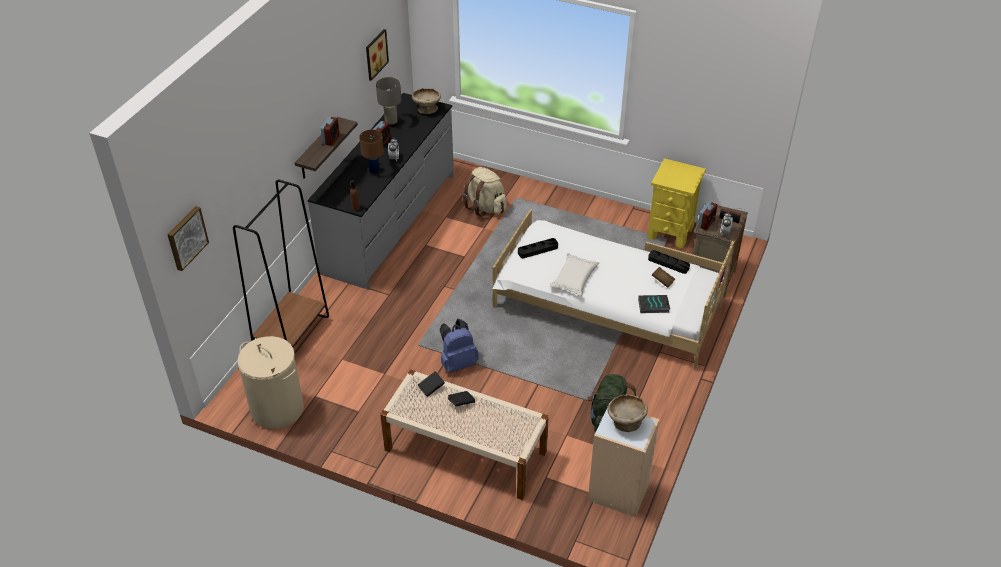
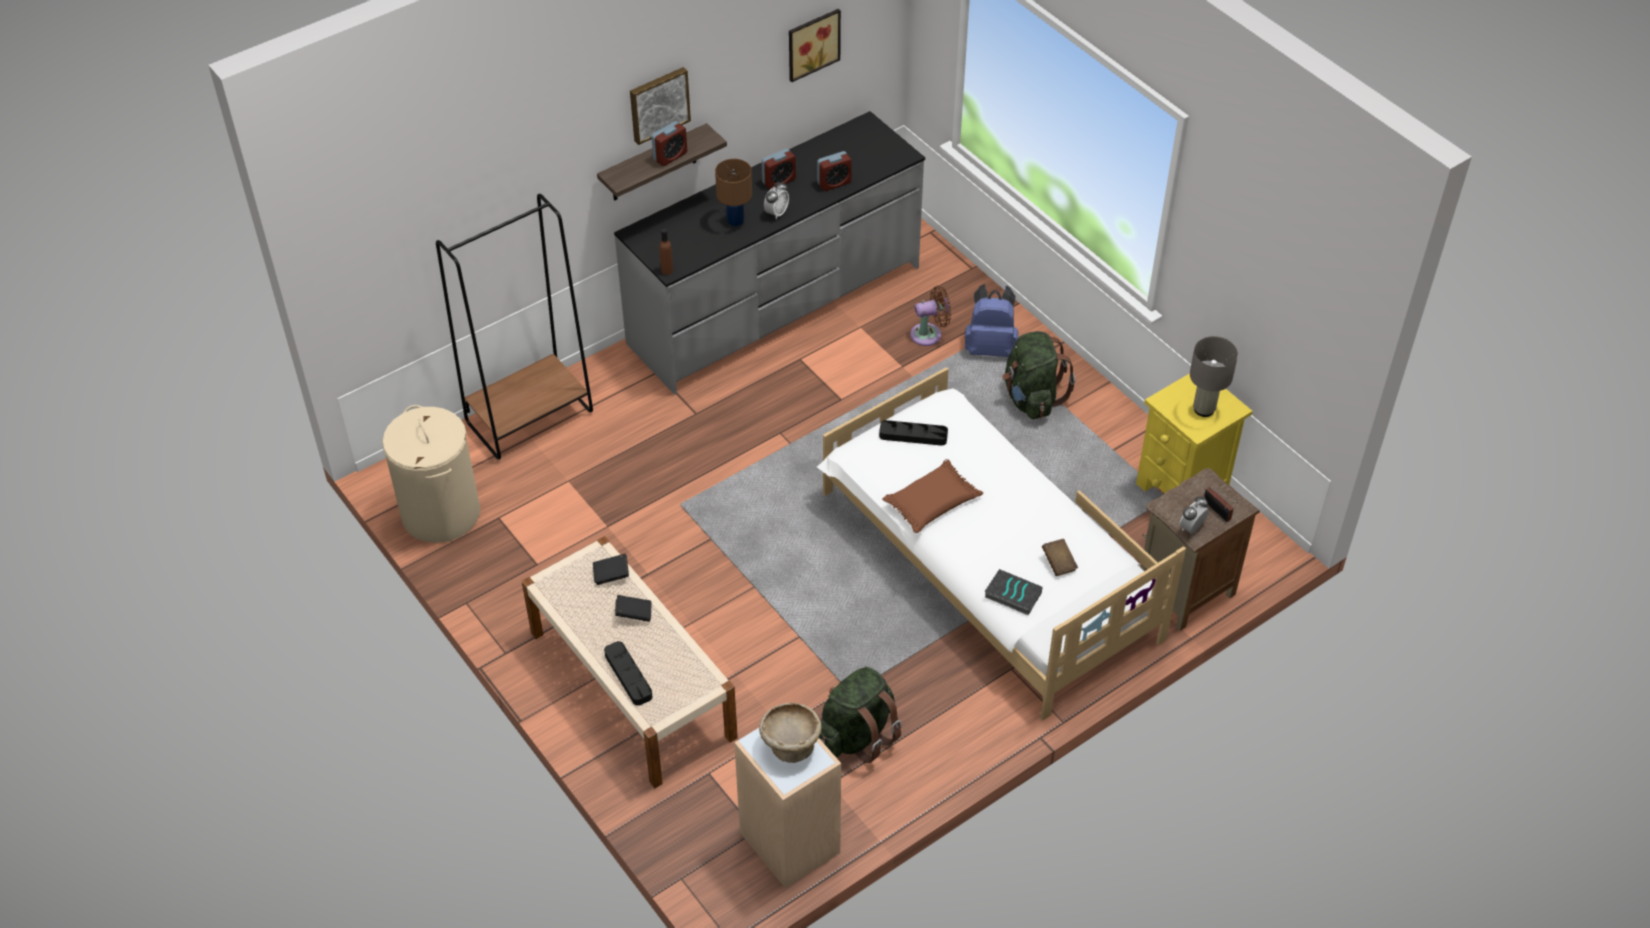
camera: 30 degrees right, 5 degrees up
picture [167,206,209,271] -> picture moved to [630,67,691,145]
grey table lamp [376,77,401,126] -> grey table lamp moved to [1190,336,1238,417]
beige bowl [412,88,441,114] -> none
blue backpack [440,319,479,373] -> blue backpack moved to [964,284,1018,357]
beige backpack [462,167,507,217] -> brown fan [910,285,951,346]
white pillow [550,253,599,296] -> brown pillow [882,459,983,533]
black tray [648,250,690,274] -> black tray moved to [604,641,652,706]
alarm clock [698,201,717,230] -> alarm clock moved to [817,151,852,191]
none -> green backpack [1002,331,1075,419]

